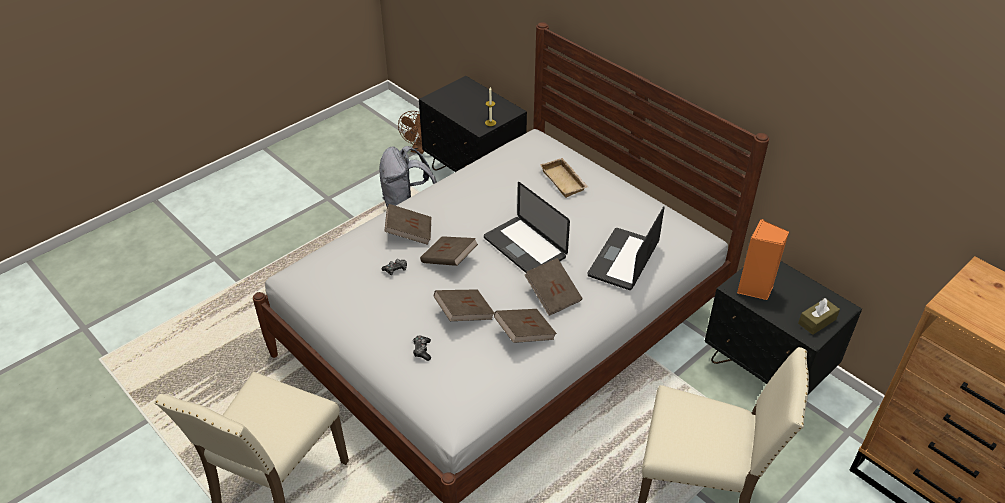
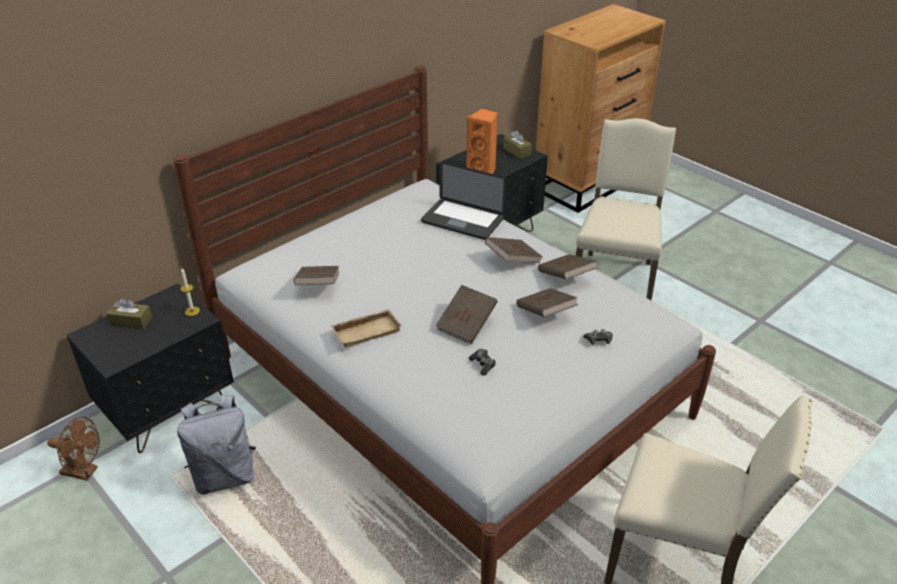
camera: 90 degrees left, 5 degrees down
brown book [384,204,431,245] -> brown book moved to [294,266,339,285]
laptop [484,182,570,273] -> none
beige tray [540,158,588,198] -> beige tray moved to [331,309,402,348]
none -> brown tissue box [106,298,152,330]

